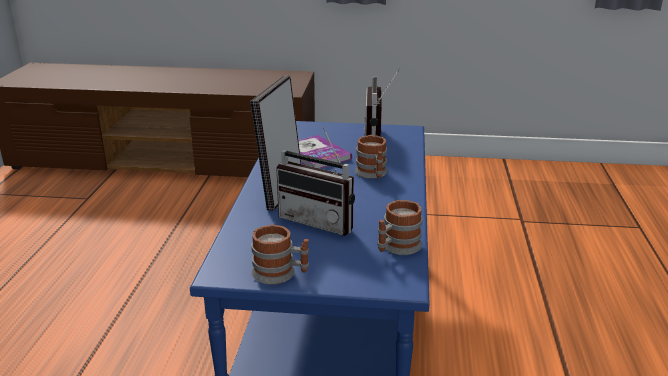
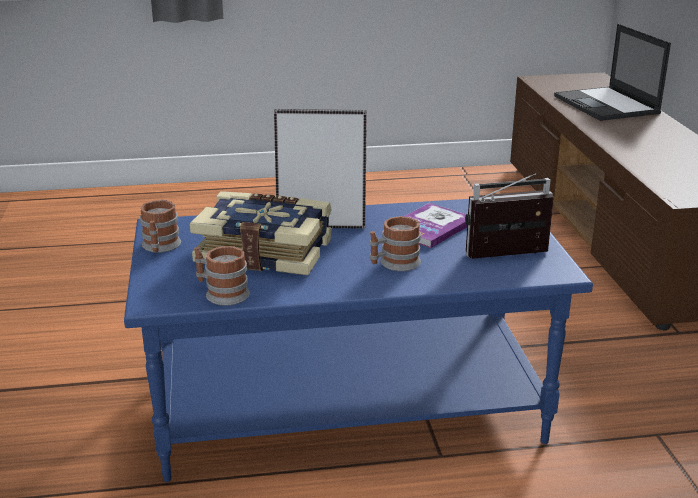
camera: 75 degrees right, 0 degrees up
radio [276,127,355,236] -> book [190,191,332,275]
none -> laptop [554,24,671,121]

